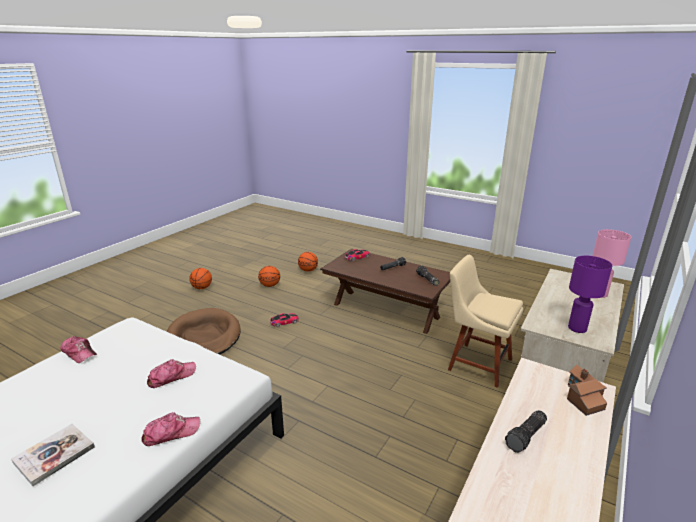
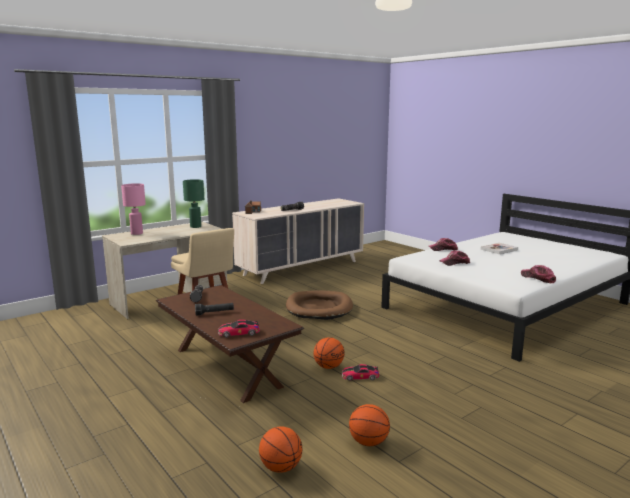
camera: 160 degrees left, 10 degrees down
brown dog bed [167,308,241,355] -> brown dog bed moved to [286,291,353,320]
basketball [189,268,212,289] -> basketball moved to [313,337,345,369]
purple table lamp [568,256,612,333] -> green table lamp [183,179,204,228]

